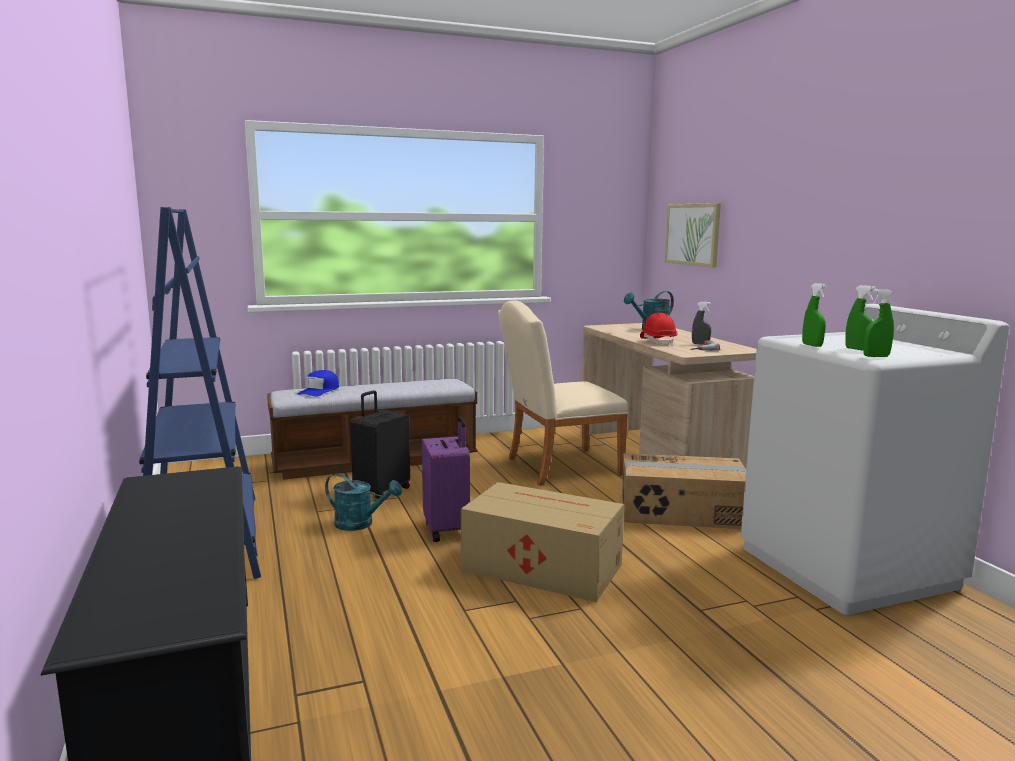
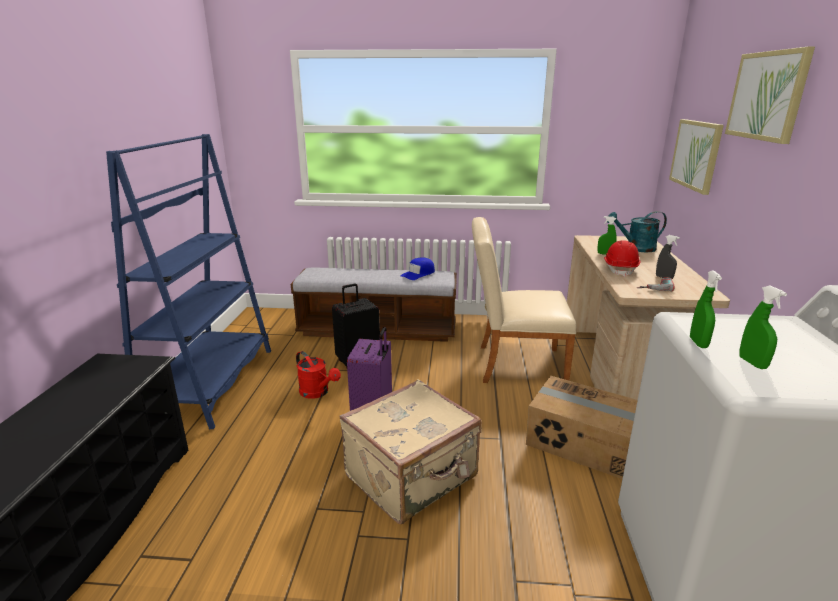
camera: 25 degrees right, 10 degrees up
blue cap [297,370,339,397] -> blue cap moved to [401,258,435,280]
turquoise watering can [325,474,402,531] -> red watering can [296,351,341,399]
cardboard box [461,482,625,602] -> beige suitcase [339,380,482,524]
green spray bottle [863,289,894,357] -> green spray bottle moved to [598,216,617,255]
none -> picture [725,46,815,144]

